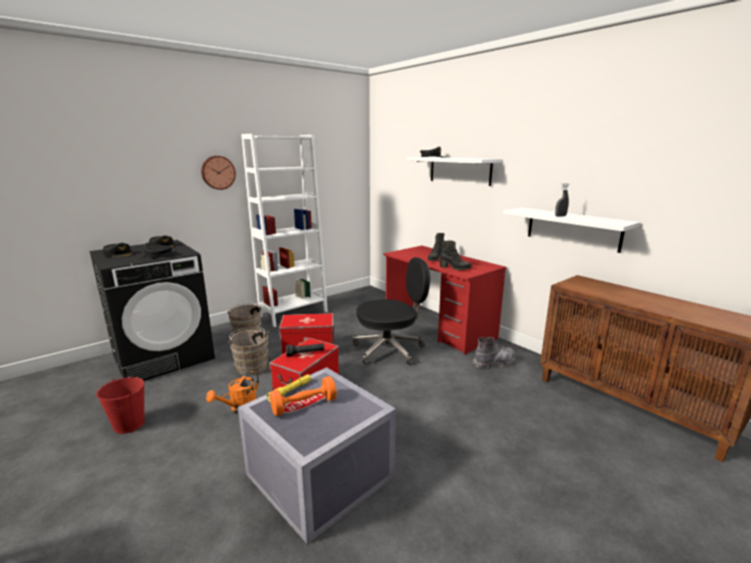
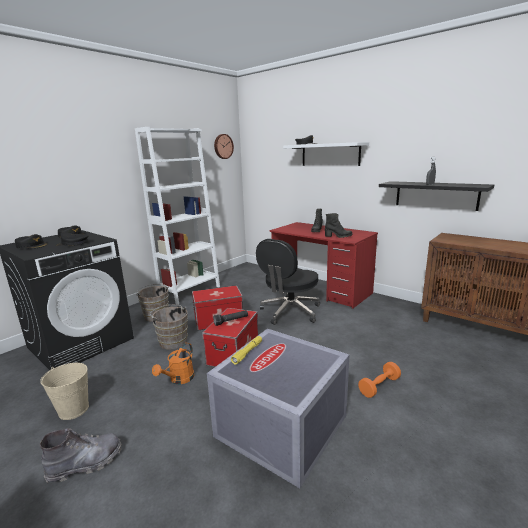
camera: 10 degrees left, 0 degrees up
red bucket [96,377,145,434] -> beige bucket [40,363,89,420]
wall clock [201,156,236,190] -> wall clock moved to [214,134,234,159]
orange dumbbell [270,376,337,416] -> orange dumbbell moved to [358,362,401,398]
black office chair [353,257,430,365] -> black office chair turned 150 degrees clockwise [256,239,320,325]
grey boot [473,337,515,368] -> grey boot moved to [40,428,122,483]
white shelf [503,207,641,253] -> black shelf [379,181,494,211]

